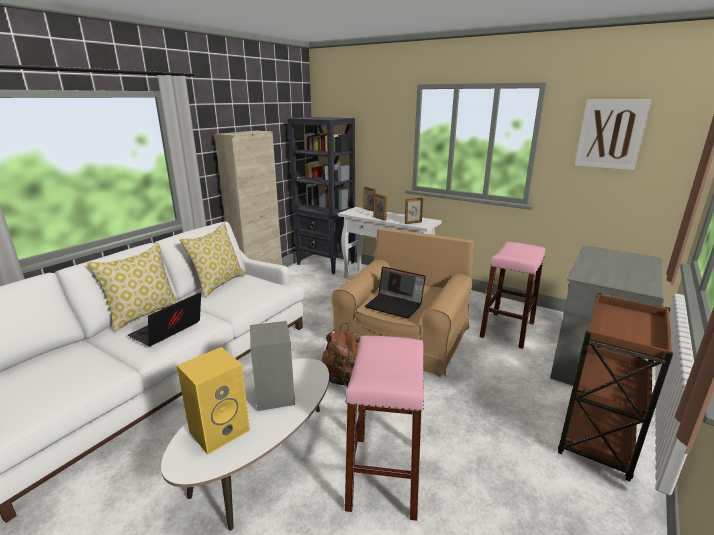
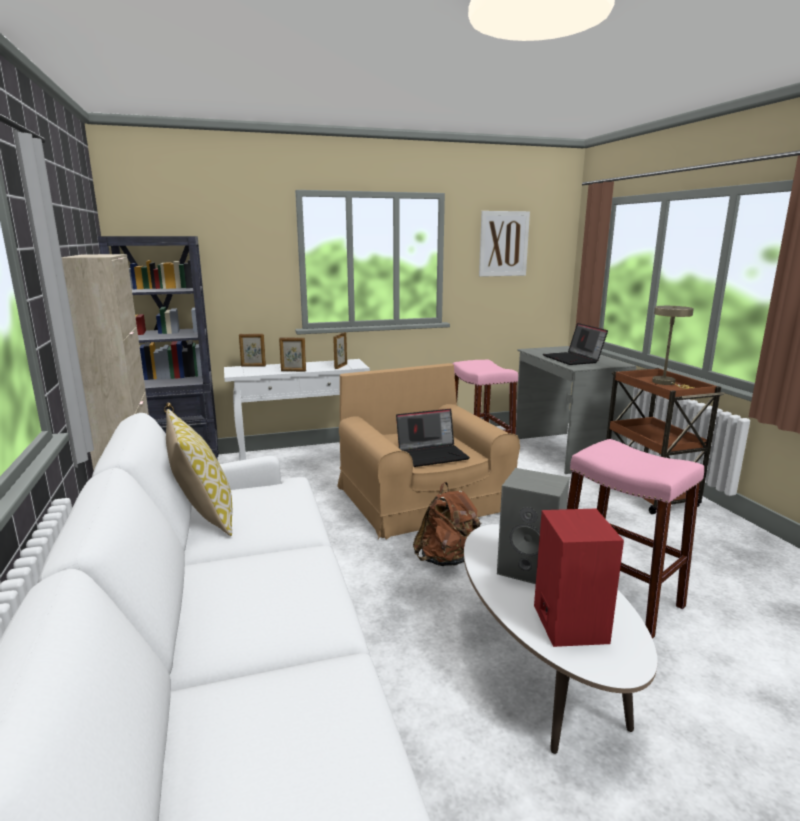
camera: 50 degrees left, 5 degrees down
pillow [87,243,179,332] -> none
laptop [128,292,201,346] -> laptop moved to [543,323,608,365]
yellow speaker [177,347,250,455] -> red speaker [534,508,624,647]
none -> beige table lamp [652,306,694,389]

